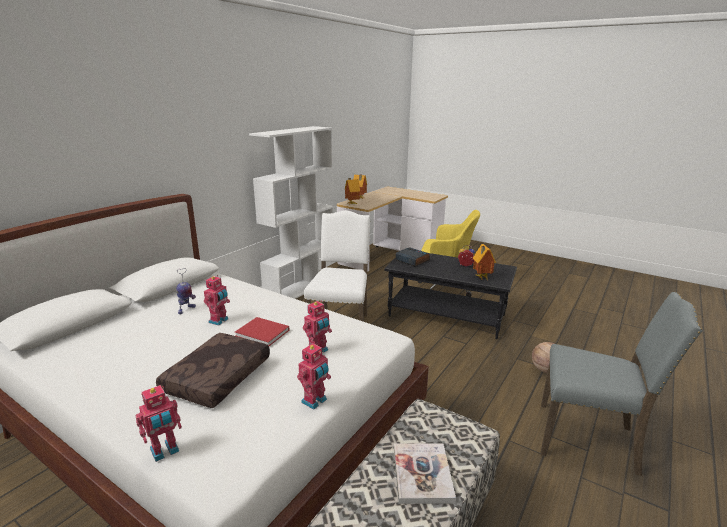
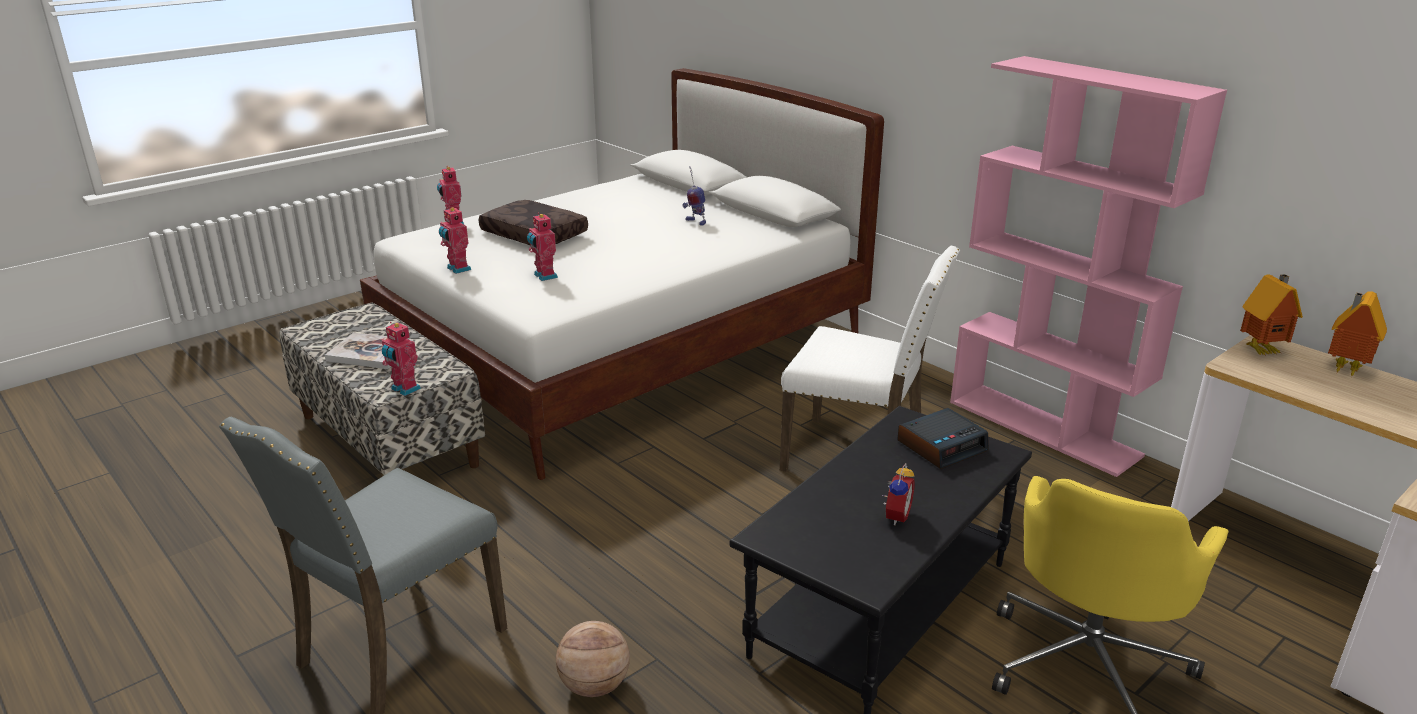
camera: 105 degrees right, 5 degrees up
toy robot [204,275,230,326] -> toy robot moved to [382,322,421,396]
red book [235,317,289,346] -> none
white bookcase [249,126,334,299] -> pink bookcase [950,56,1227,477]
toy house [473,244,496,280] -> none

